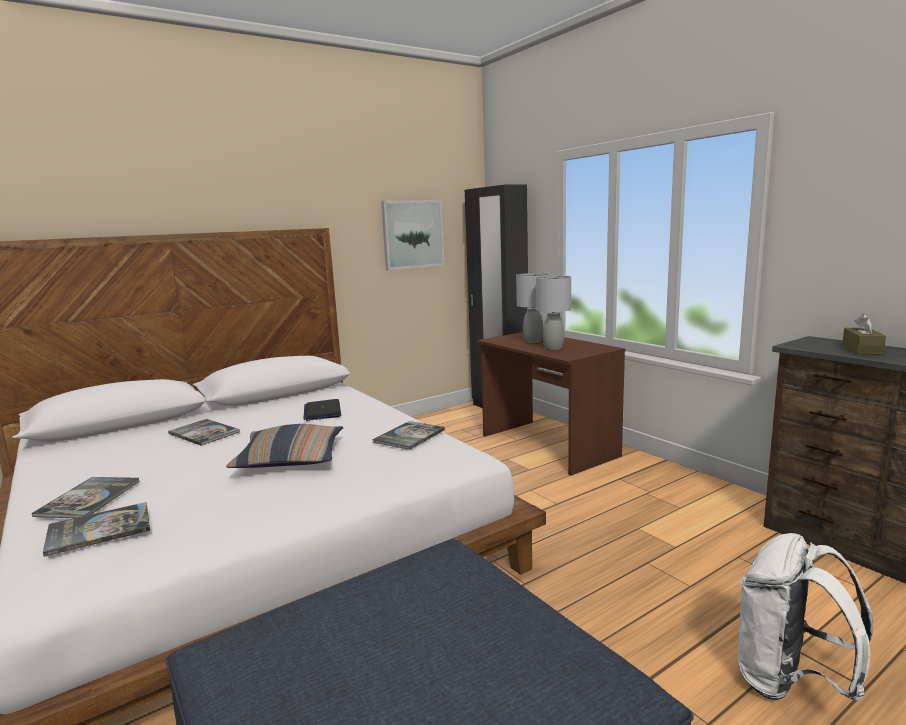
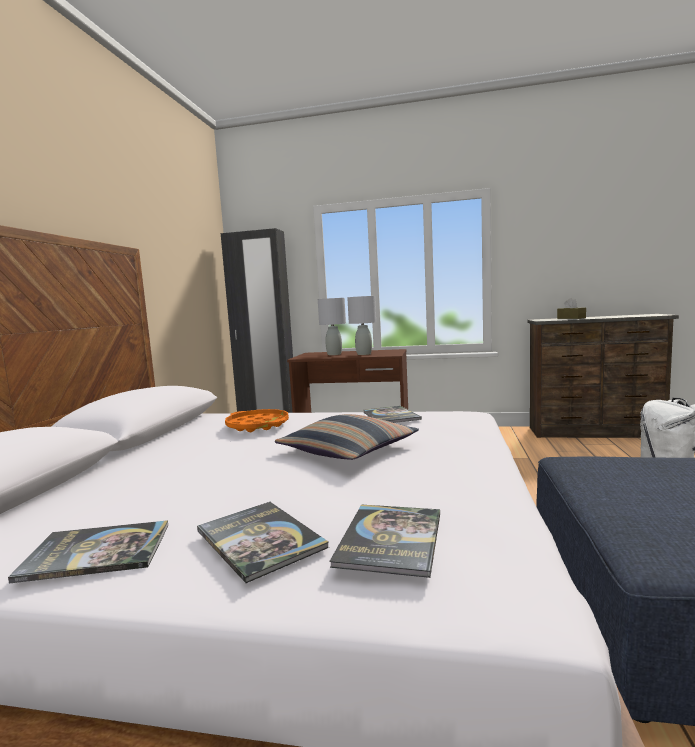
camera: 45 degrees left, 5 degrees down
book [168,419,240,446] -> book moved to [8,520,169,584]
laptop [304,399,341,421] -> orange tray [225,409,289,432]
picture [381,200,445,270] -> none

